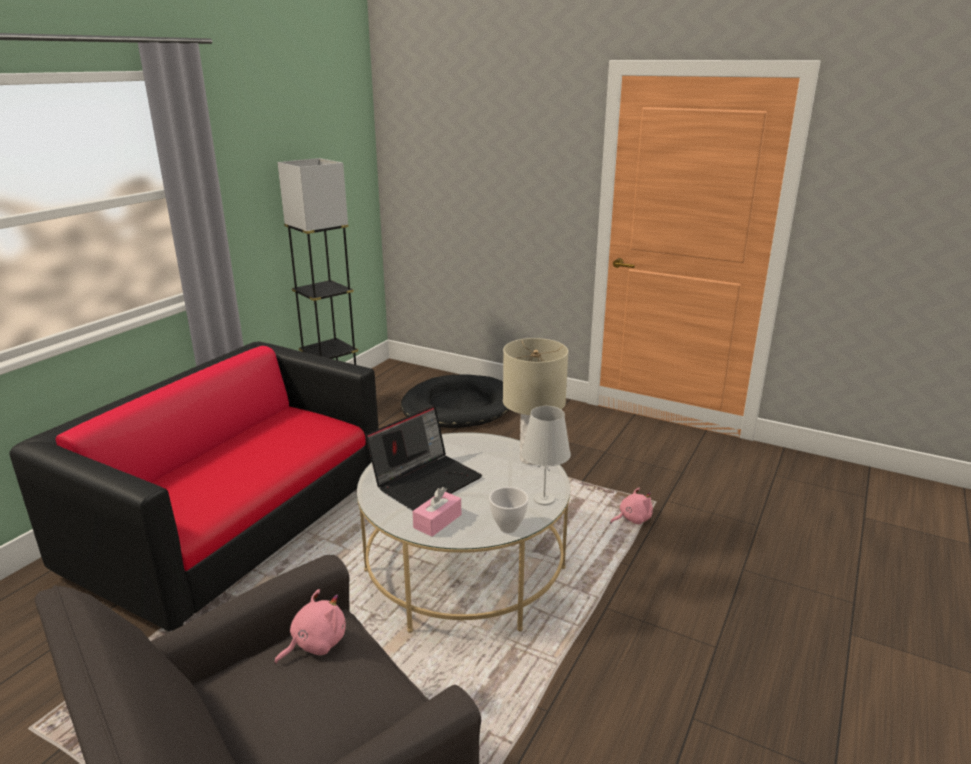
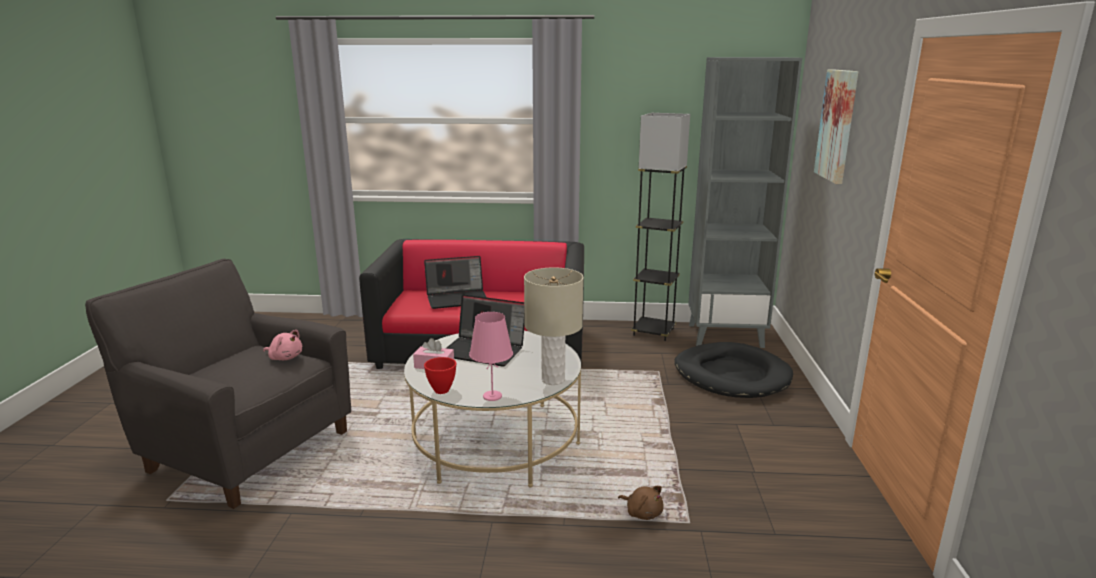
camera: 65 degrees right, 5 degrees down
white bowl [489,487,528,533] -> red bowl [424,357,456,394]
white table lamp [521,406,571,505] -> pink table lamp [469,312,513,401]
pink plush toy [610,488,653,524] -> brown plush toy [618,486,664,520]
none -> laptop [424,256,487,309]
none -> grey bookcase [688,57,802,348]
none -> picture [814,69,859,184]

